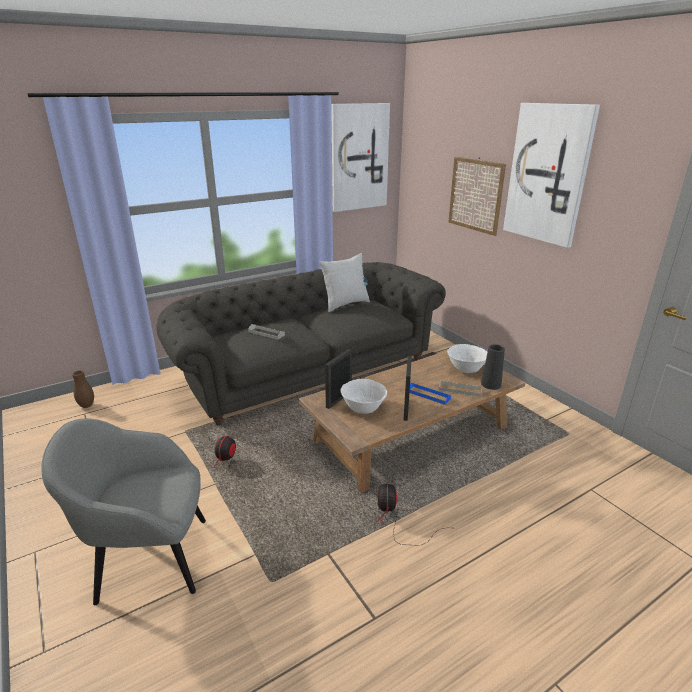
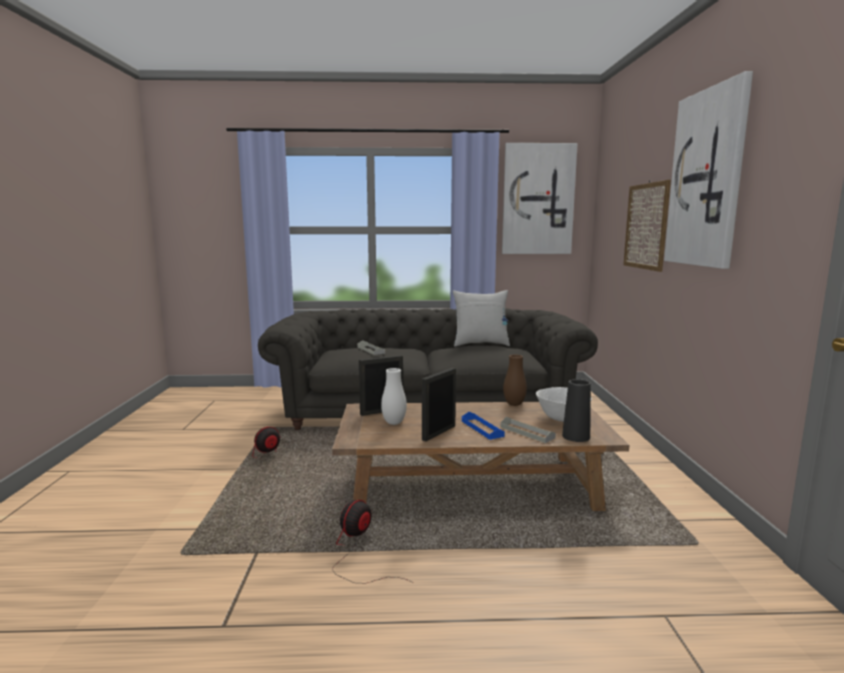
camera: 30 degrees right, 15 degrees down
grey armchair [41,418,206,605] -> none
brown vase [72,370,94,408] -> brown vase moved to [503,355,527,406]
white bowl [340,379,387,414] -> white vase [381,368,407,425]

